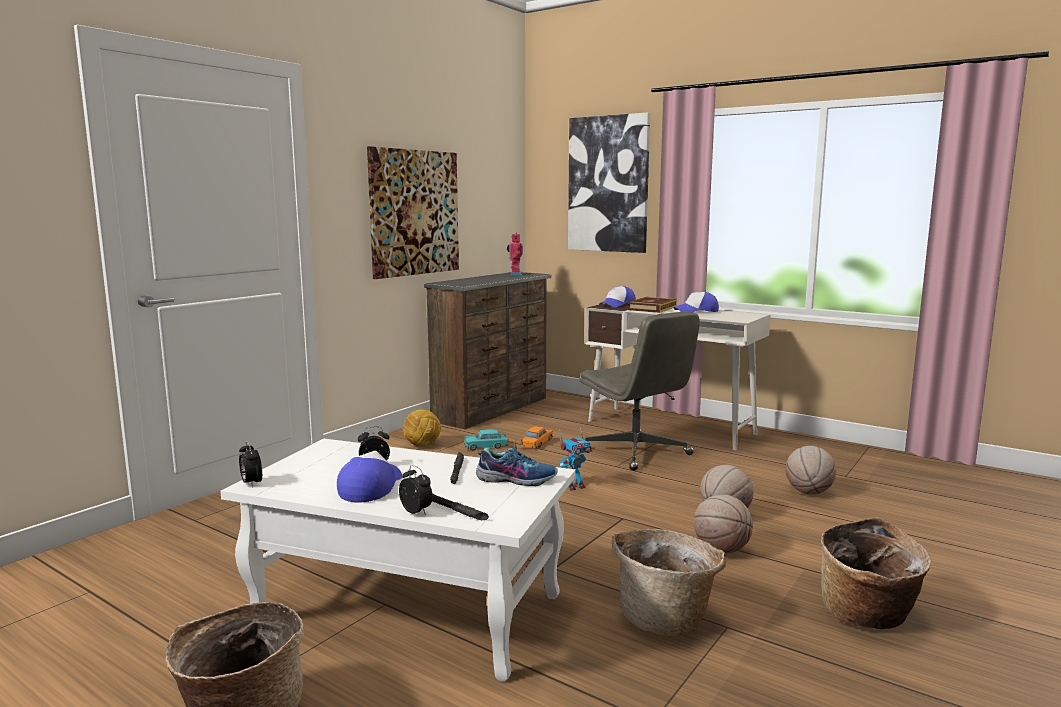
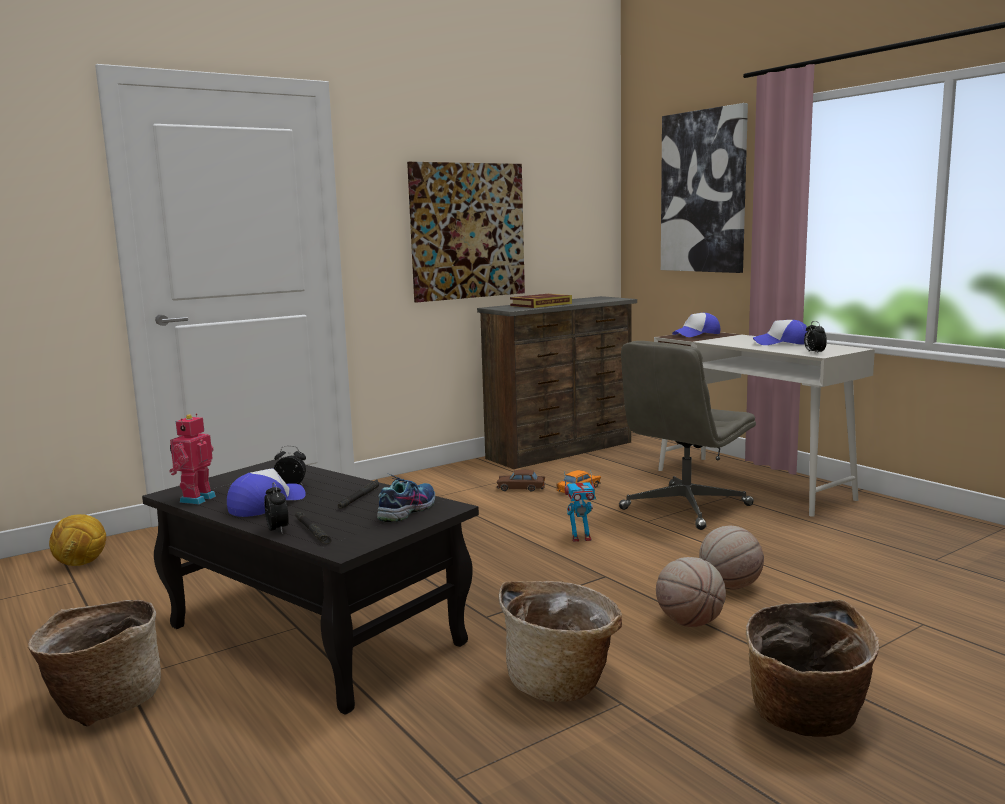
camera: 20 degrees right, 0 degrees up
white coffee table [220,439,576,682] -> black coffee table [142,458,479,715]
alarm clock [239,441,262,487] -> alarm clock moved to [804,321,827,353]
football [403,409,441,447] -> football moved to [49,514,106,566]
turquoise toy car [464,429,508,450] -> brown toy car [497,470,545,491]
shoe [476,441,558,486] -> shoe turned 90 degrees counterclockwise [377,474,435,523]
toy robot [507,232,523,275] -> toy robot moved to [169,413,216,504]
grey office chair [579,312,700,471] -> grey office chair turned 60 degrees clockwise [619,341,756,530]
book [628,297,677,313] -> book moved to [510,294,572,308]
basketball [785,446,836,494] -> none

